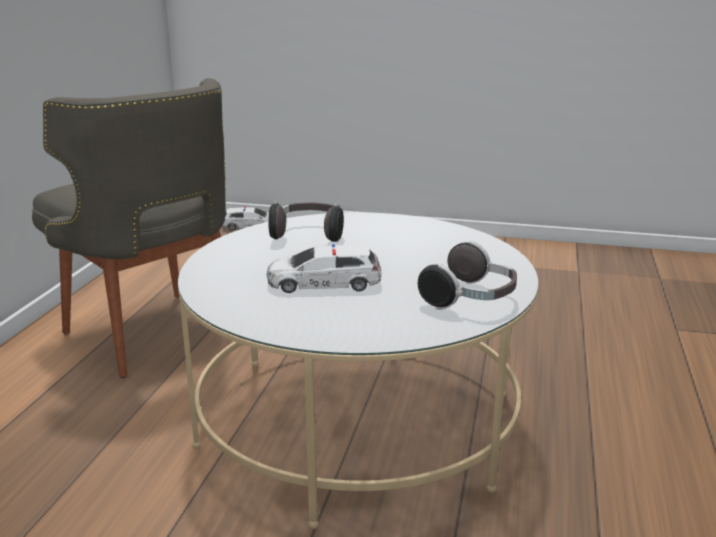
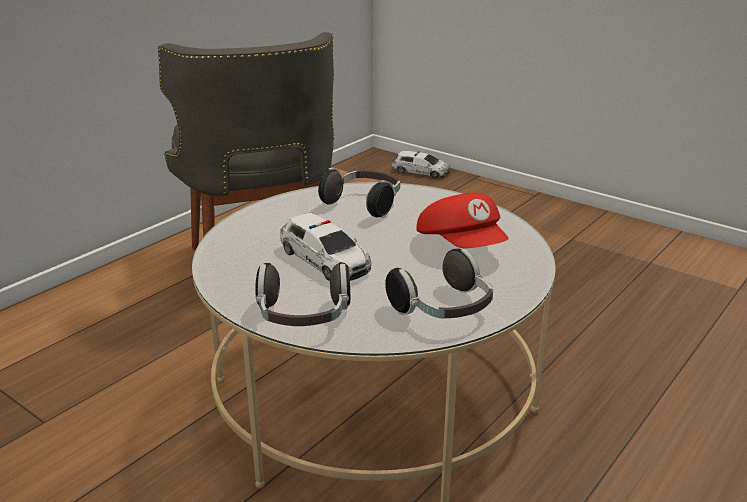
camera: 25 degrees right, 5 degrees up
toy car [267,244,381,293] -> toy car turned 150 degrees counterclockwise [280,213,372,281]
none -> headphones [255,262,350,326]
none -> red cap [416,192,509,248]

